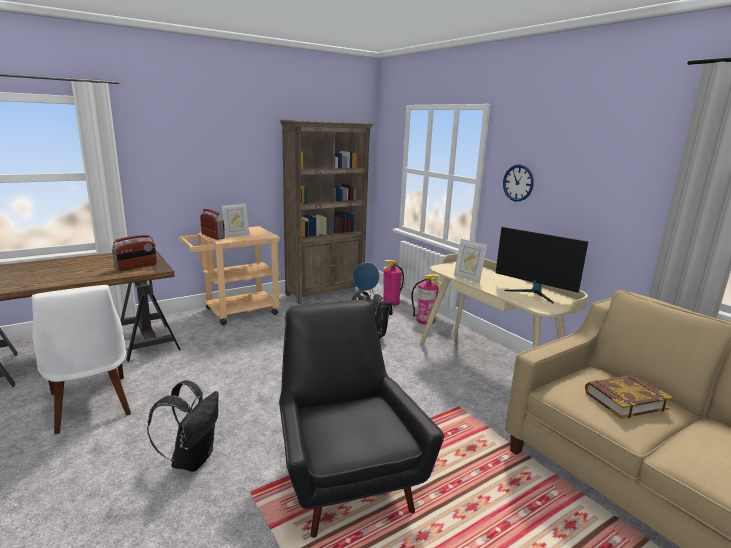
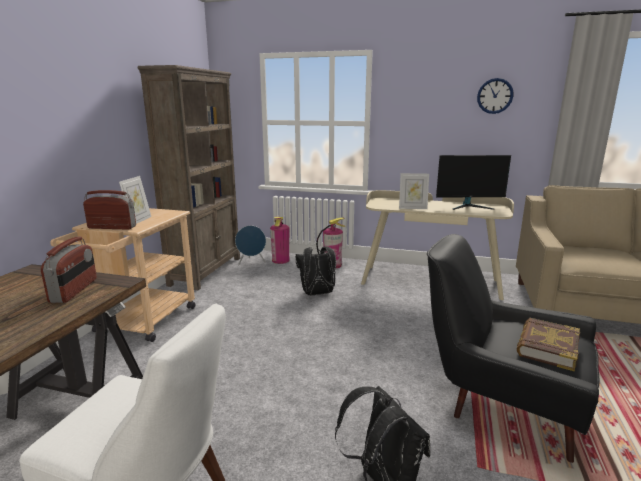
camera: 40 degrees left, 0 degrees up
wall clock [503,164,534,201] -> wall clock moved to [477,78,513,114]
book [585,375,673,419] -> book moved to [517,318,580,372]

